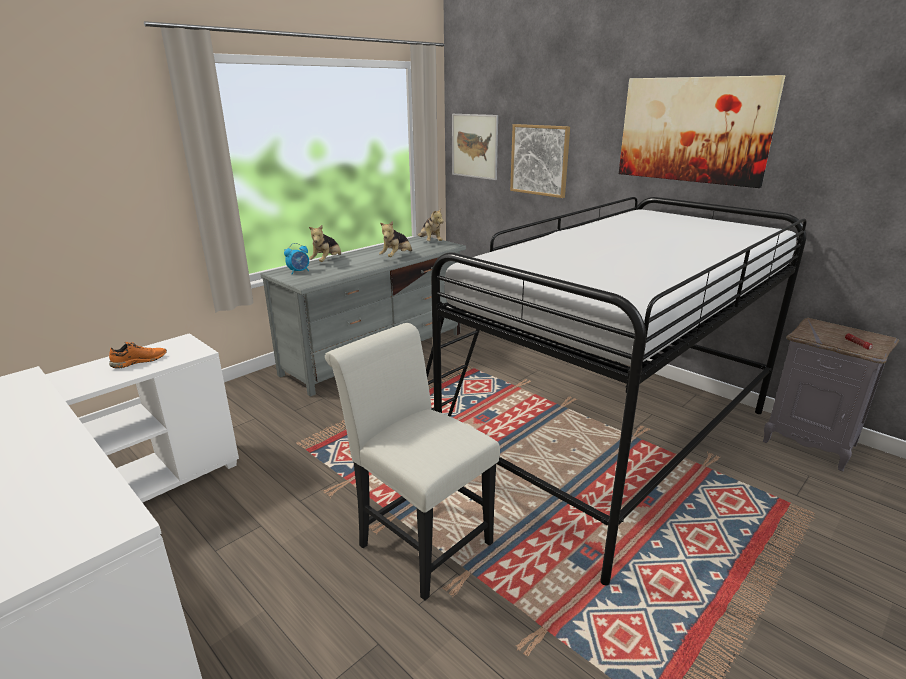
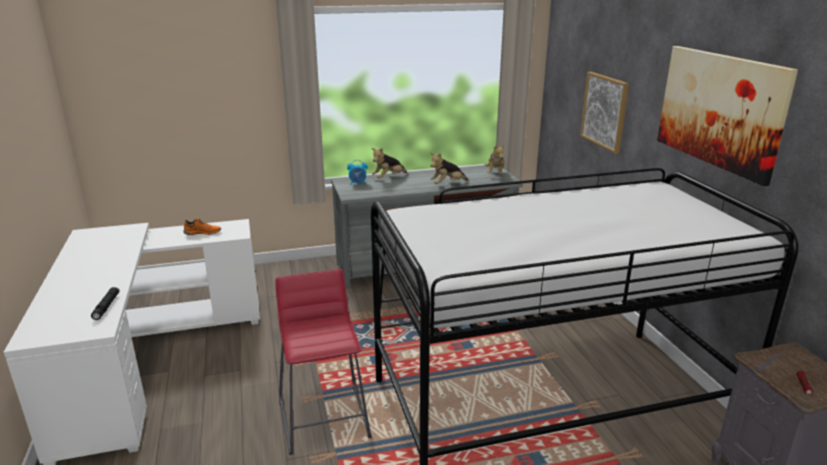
camera: 30 degrees right, 0 degrees up
white chair [325,323,500,600] -> red stool [275,269,372,455]
picture [452,114,498,180] -> none
none -> black flashlight [91,287,120,320]

